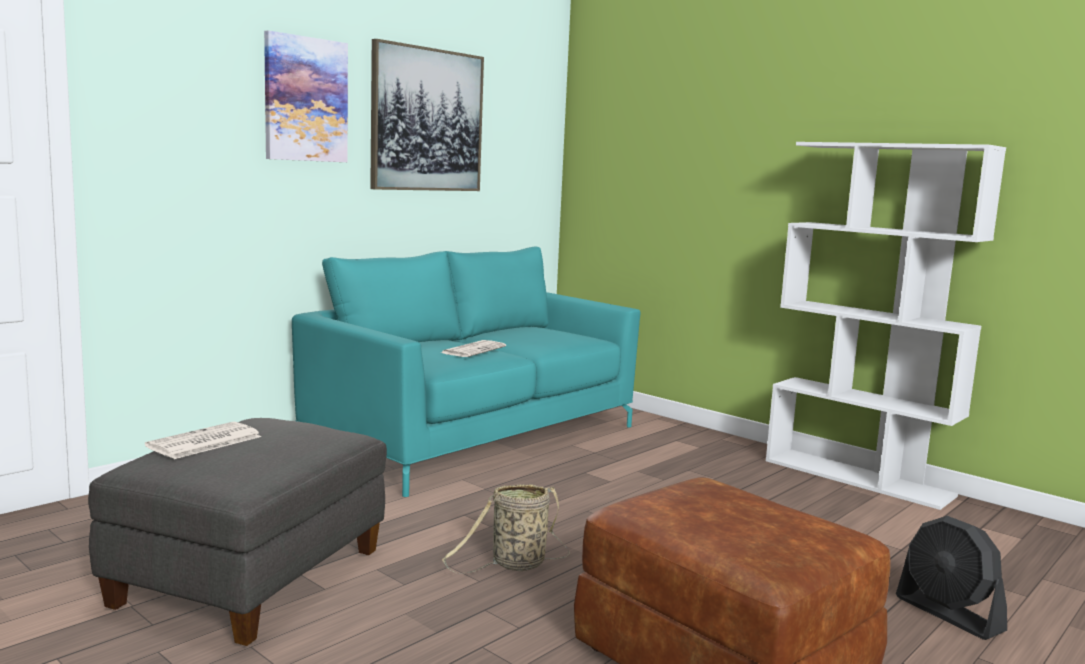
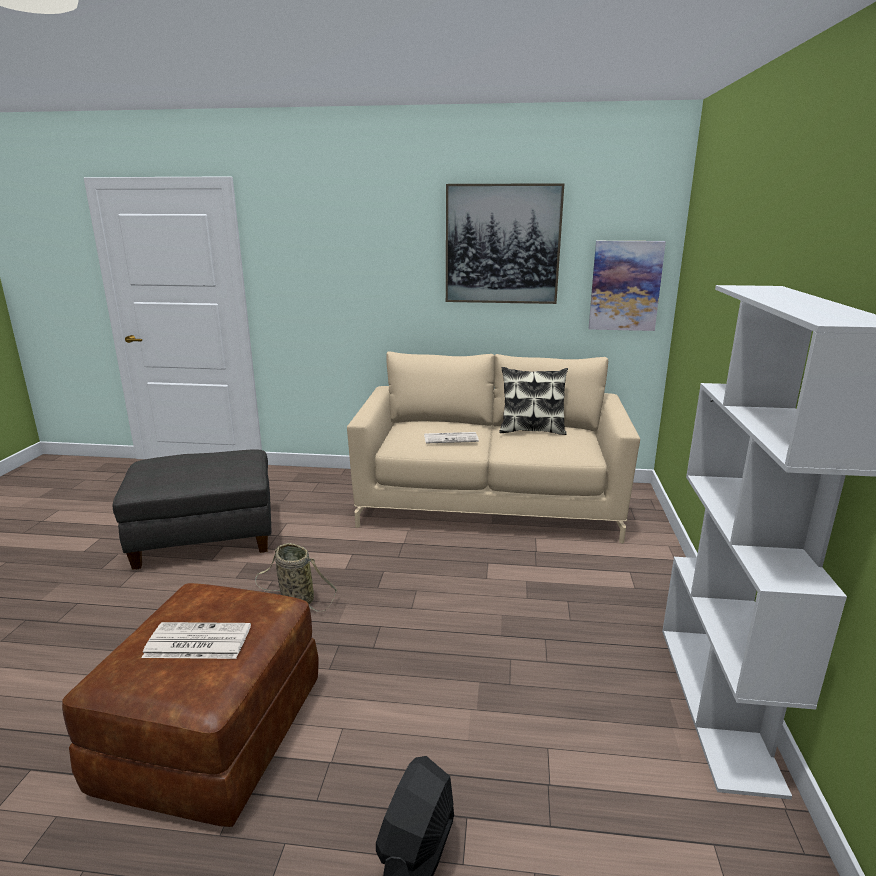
camera: 55 degrees right, 10 degrees up
newspaper [145,422,261,459] -> newspaper moved to [142,622,251,659]
picture [264,30,348,162] -> picture moved to [589,241,666,331]
turquoise sofa [292,247,640,497] -> beige sofa [347,352,640,543]
none -> pillow [499,367,568,435]

